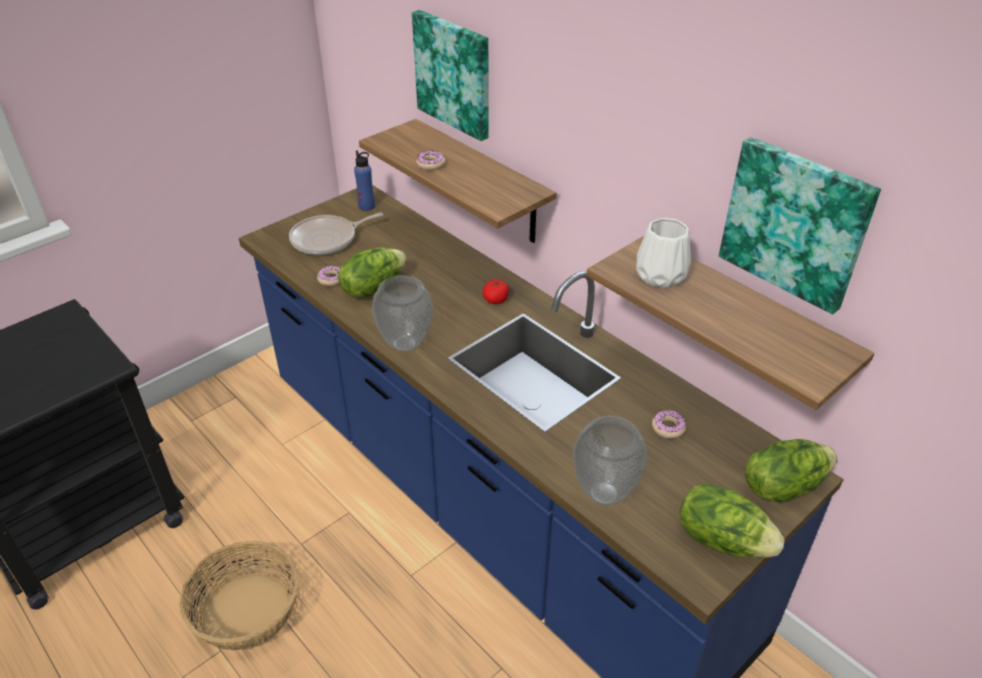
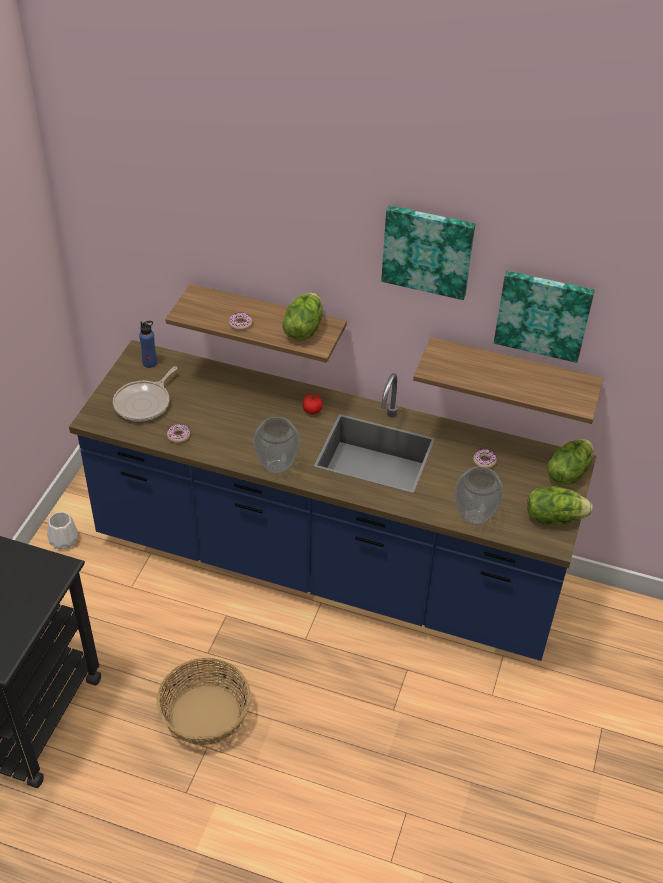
camera: 30 degrees left, 5 degrees up
lettuce [338,248,406,298] -> lettuce moved to [283,293,323,340]
picture [412,10,489,141] -> picture moved to [381,205,475,300]
white vase [636,218,691,288] -> white vase moved to [47,512,78,550]

